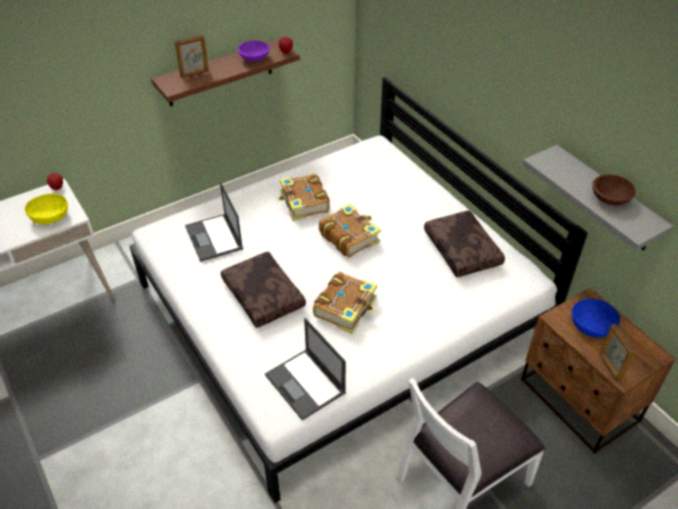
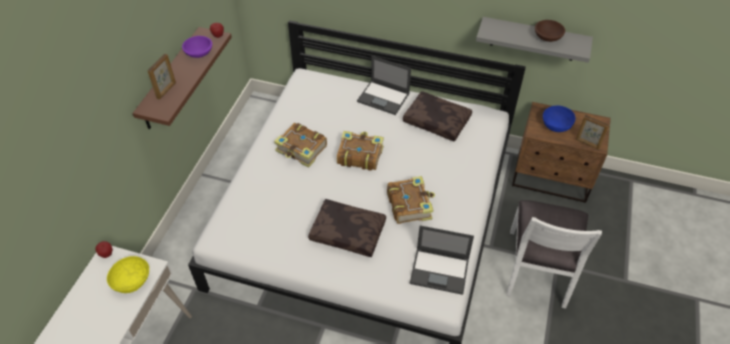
camera: 40 degrees left, 5 degrees up
laptop [185,182,243,262] -> laptop moved to [357,56,411,115]

